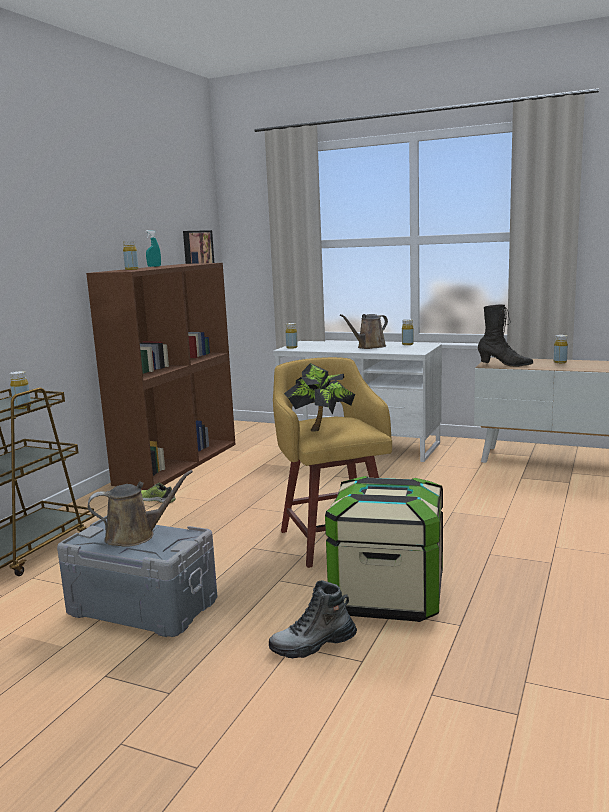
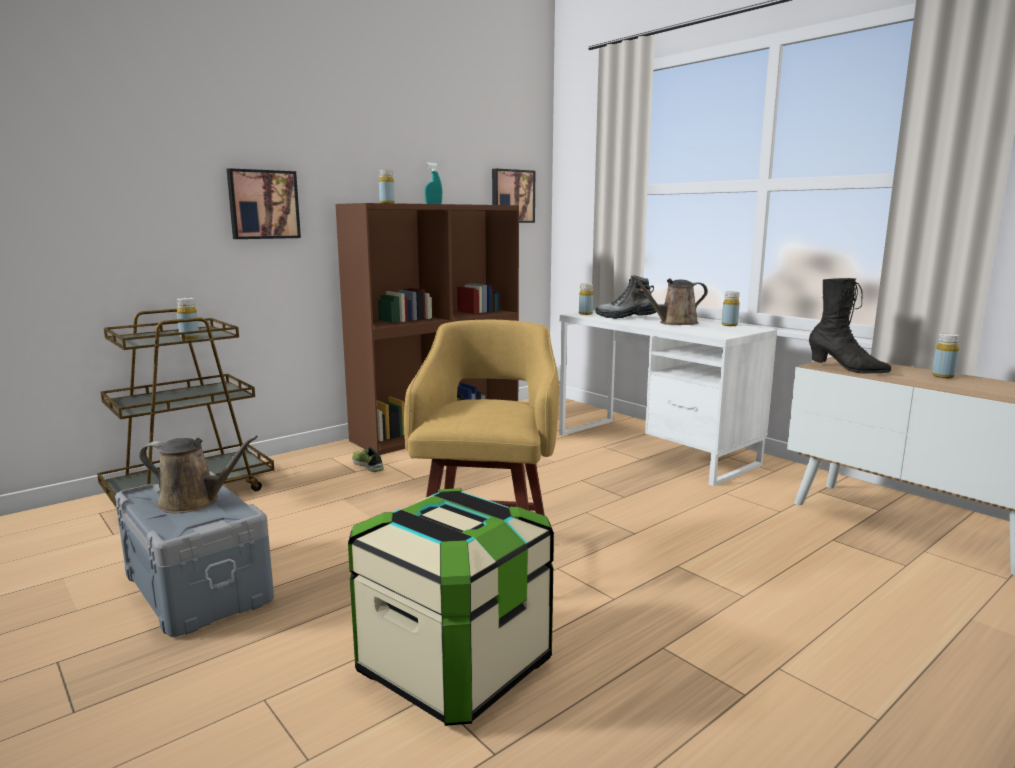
camera: 25 degrees right, 0 degrees up
boot [269,580,357,658] -> boot moved to [595,275,656,319]
potted plant [284,363,355,432] -> none
none -> picture [227,168,301,239]

